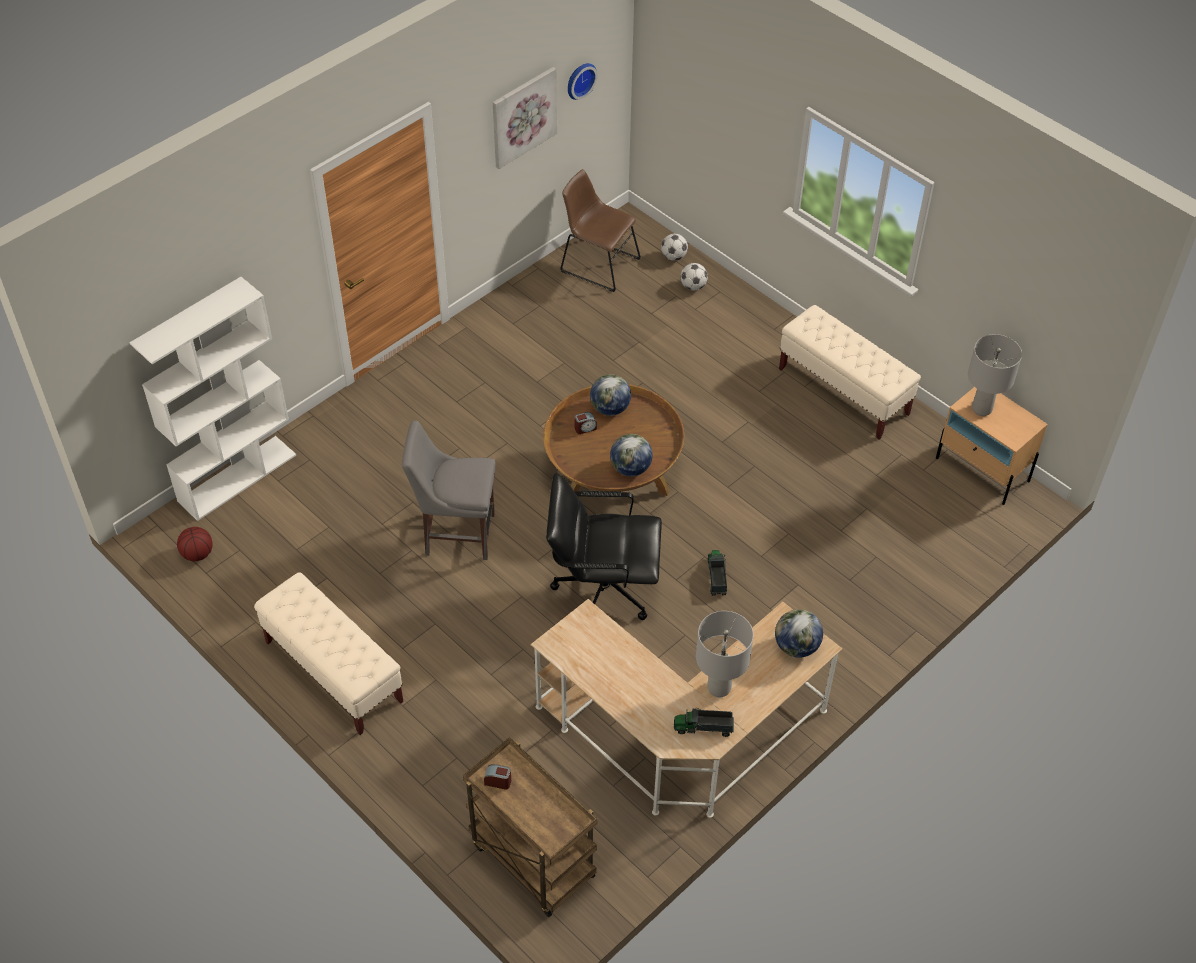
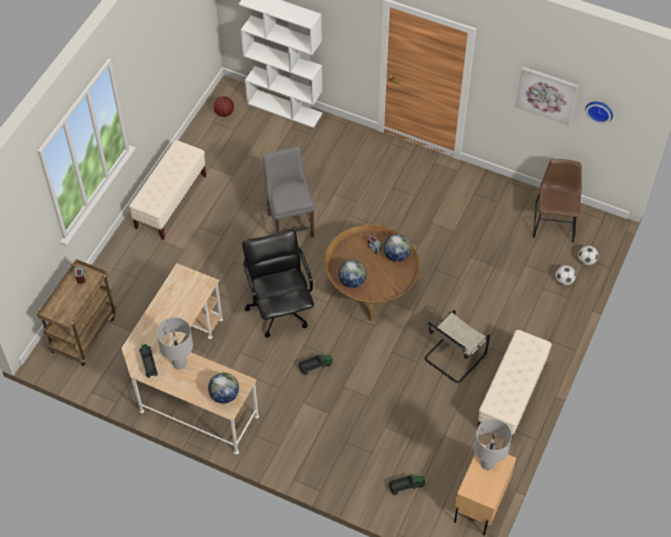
camera: 70 degrees right, 5 degrees up
none -> toy truck [388,473,425,495]
none -> beige chair [424,310,490,383]

